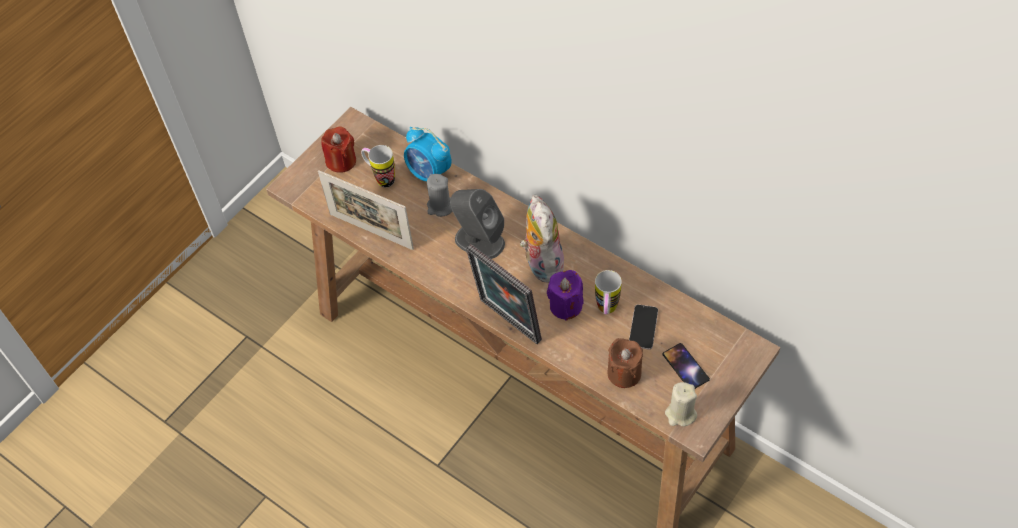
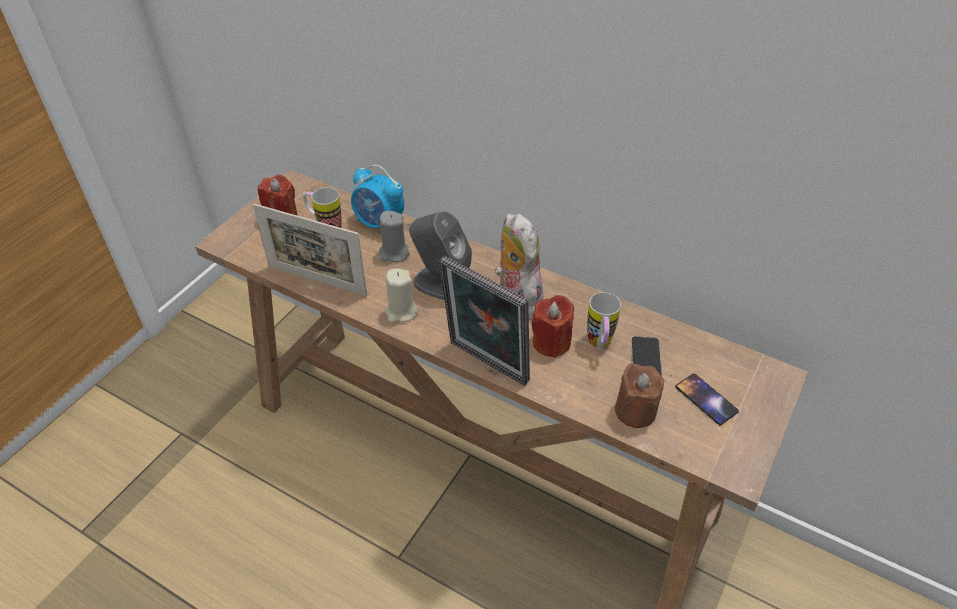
camera: 10 degrees left, 10 degrees down
purple candle [547,270,584,321] -> red candle [531,295,574,358]
beige candle [665,382,697,426] -> beige candle moved to [385,268,418,323]

